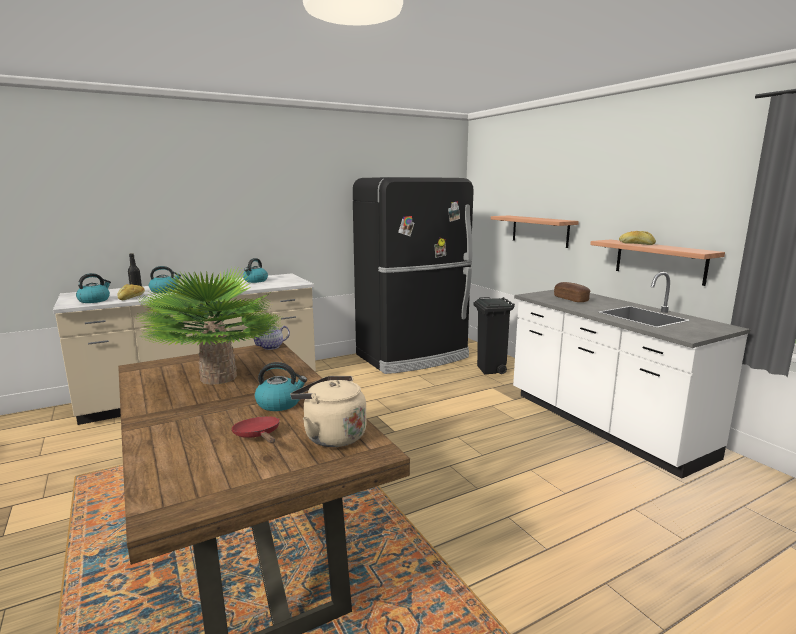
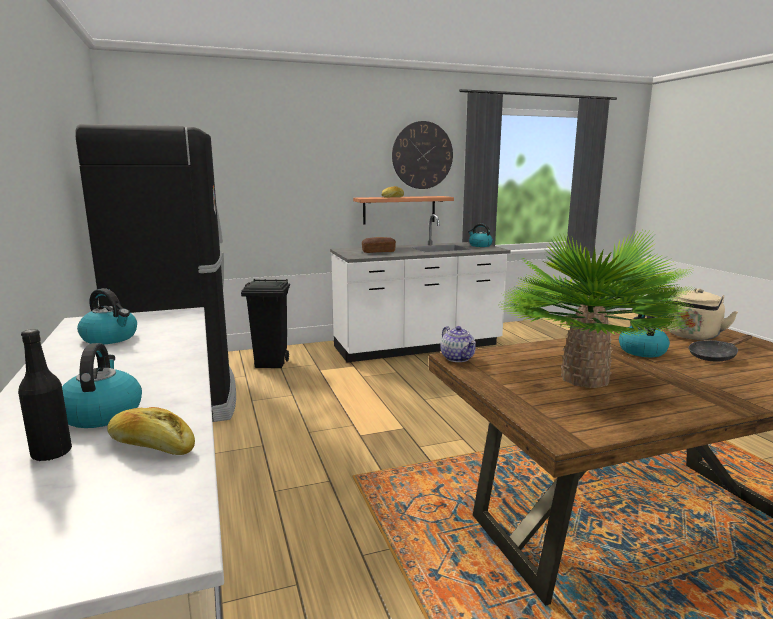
camera: 80 degrees left, 0 degrees up
kettle [76,273,111,303] -> kettle moved to [468,223,493,247]
red frying pan [231,416,280,443] -> black frying pan [689,335,752,361]
shelf [491,216,579,248] -> none
none -> wall clock [392,121,453,189]

